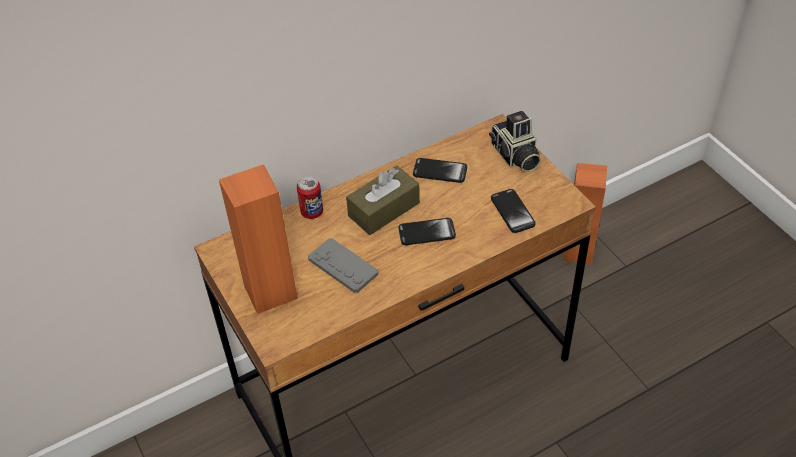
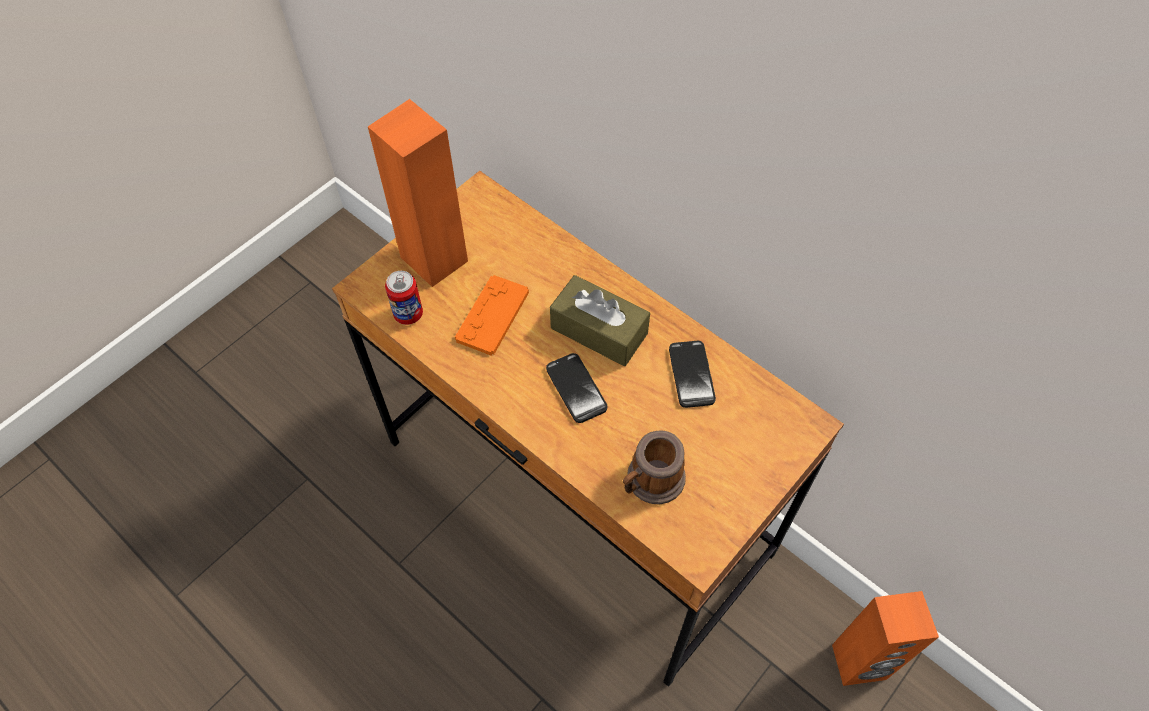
camera: 70 degrees right, 10 degrees up
can [297,176,323,219] -> can moved to [385,271,423,325]
grey game controller [308,238,378,293] -> orange game controller [455,275,529,355]
camera [489,111,542,172] -> none
phone [491,189,535,233] -> mug [623,431,686,504]

